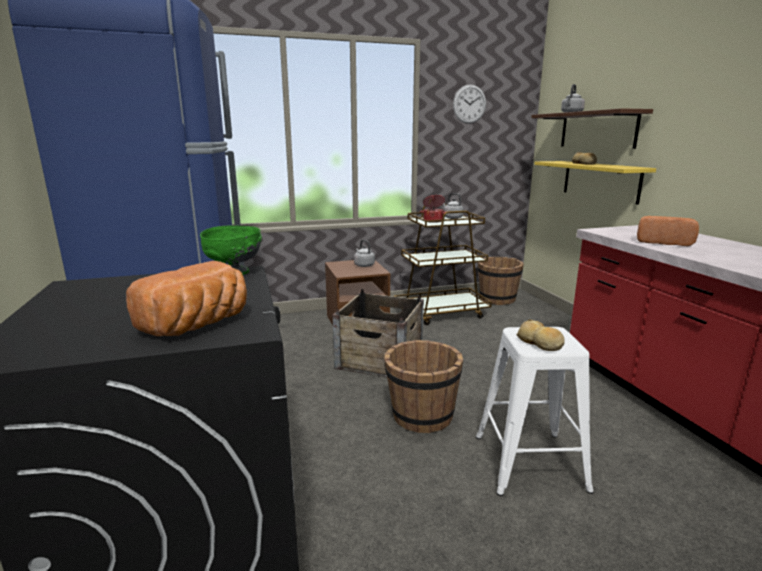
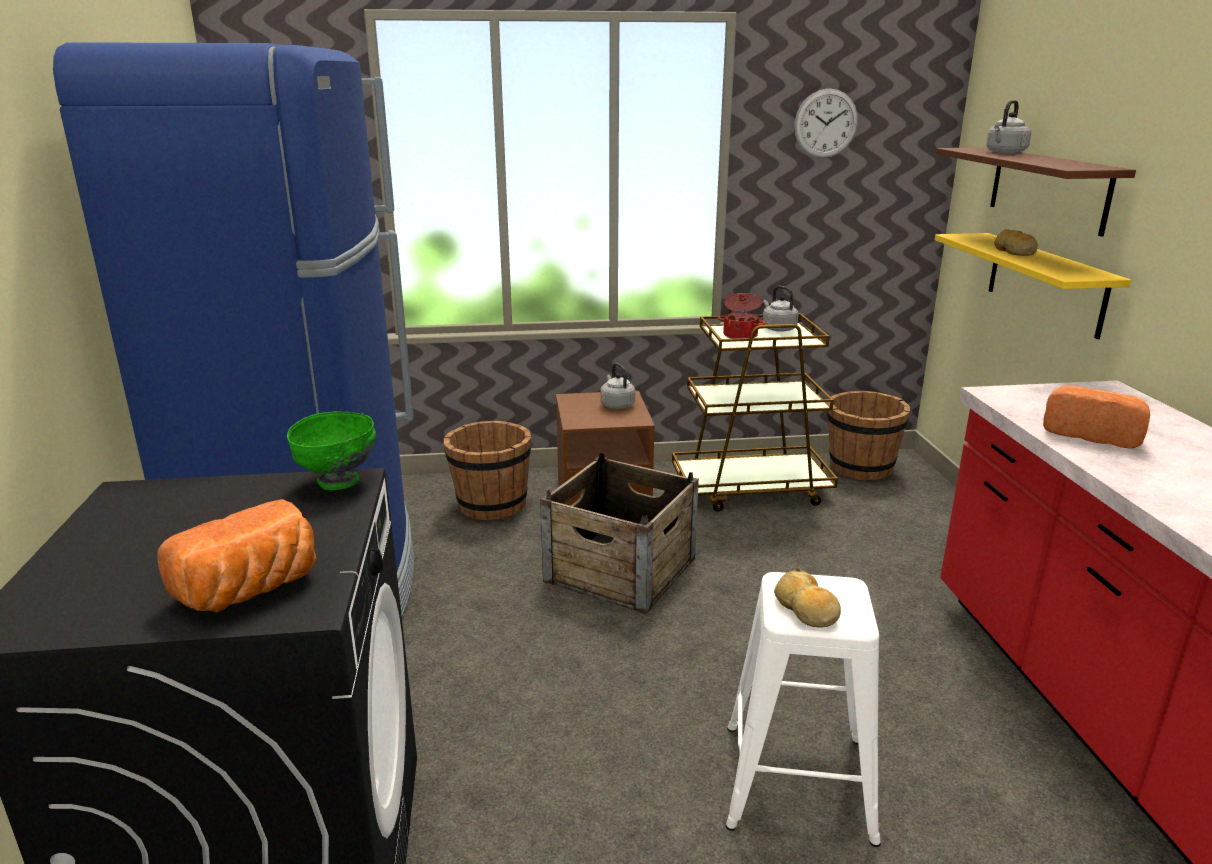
camera: 10 degrees right, 5 degrees up
brown bucket [384,340,463,433] -> brown bucket moved to [444,421,531,520]

